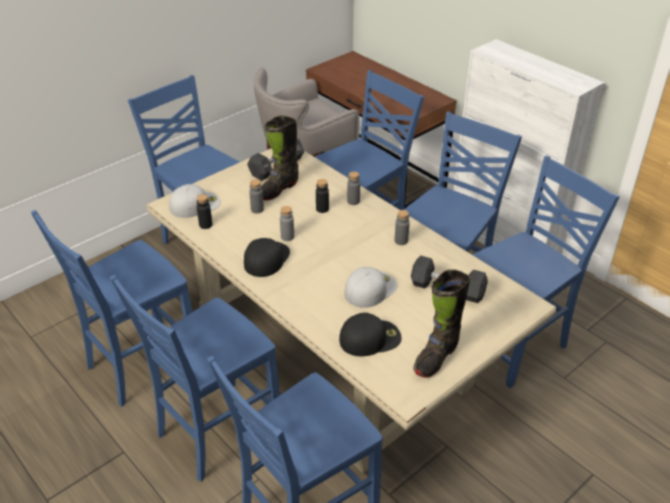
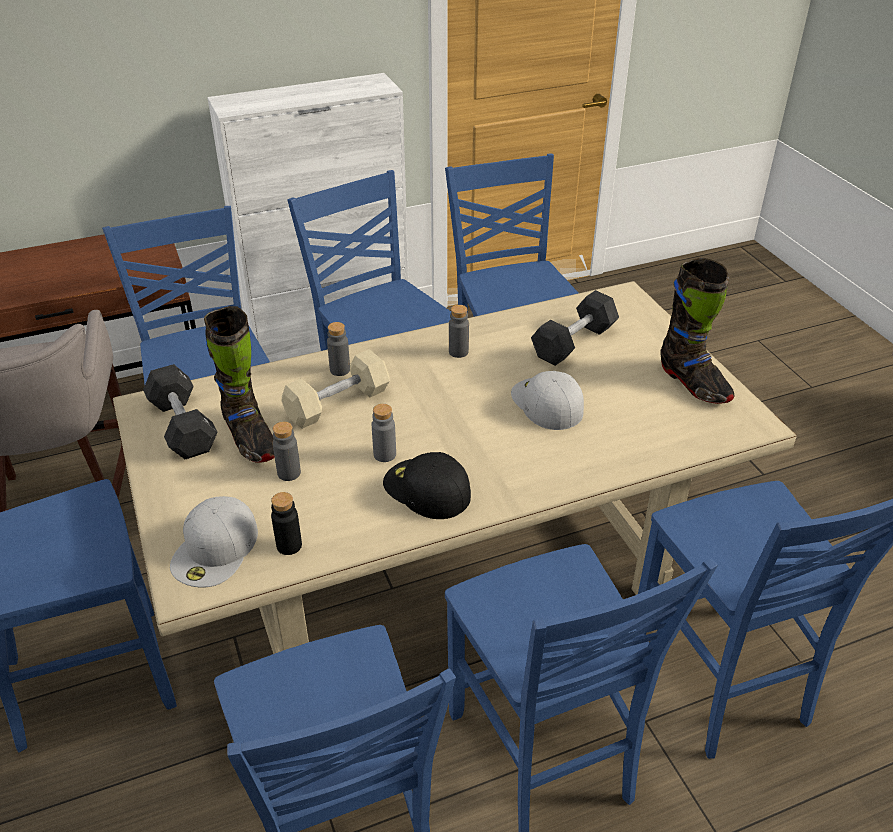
camera: 70 degrees left, 0 degrees up
white cap [169,184,221,218] -> white cap turned 150 degrees counterclockwise [170,496,258,588]
black bottle [316,179,329,213] -> beige dumbbell [282,349,390,429]
black cap [339,313,401,356] -> none

